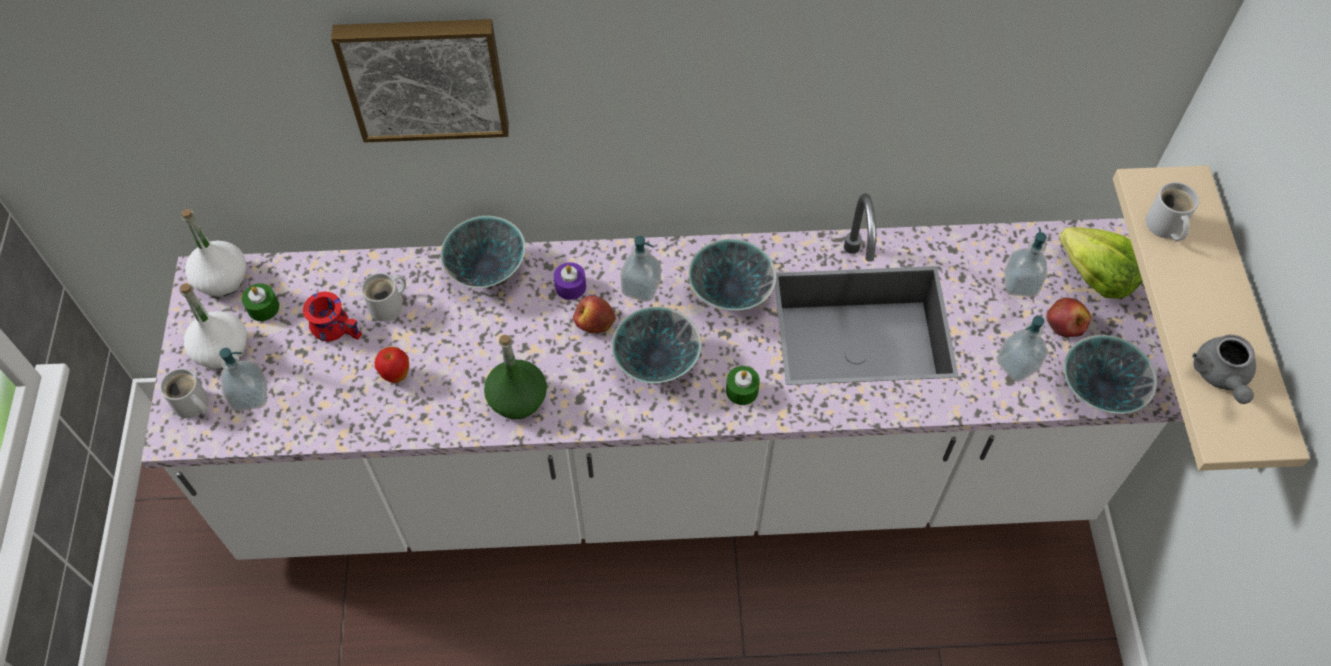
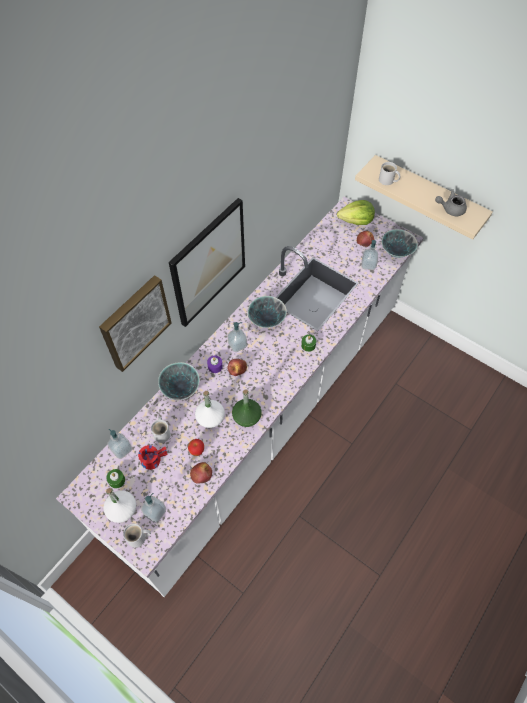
camera: 50 degrees left, 0 degrees up
white bottle [181,209,246,297] -> white bottle moved to [195,391,225,428]
bowl [612,307,702,383] -> none
soap dispenser [1004,227,1047,297] -> soap dispenser moved to [107,429,132,459]
grey teapot [1192,335,1256,404] -> grey teapot turned 135 degrees clockwise [435,189,467,216]
none -> picture [169,198,245,327]
none -> apple [190,462,212,484]

